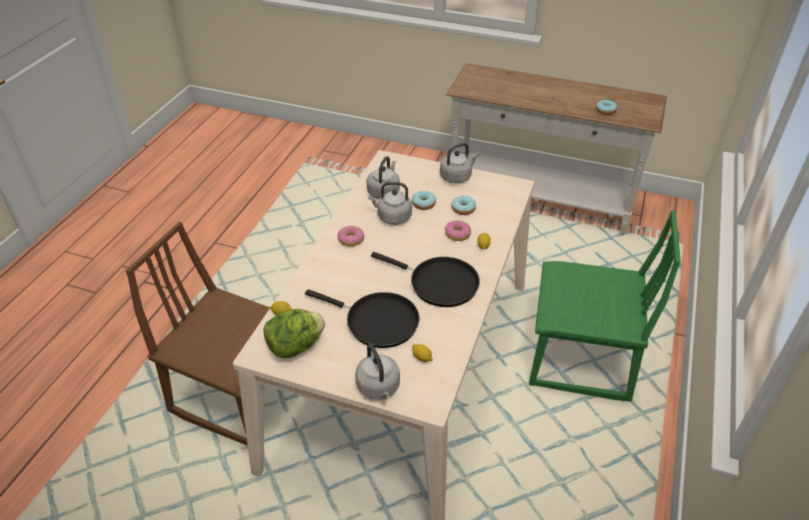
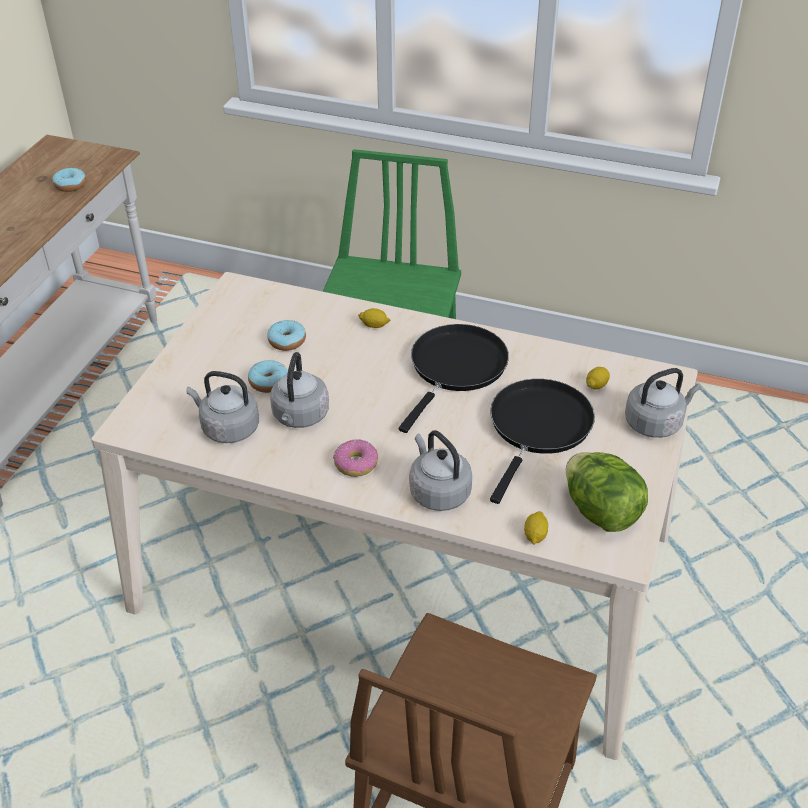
camera: 90 degrees left, 0 degrees up
grey kettle [440,143,479,183] -> grey kettle moved to [410,431,472,511]
donut [445,221,471,241] -> none

